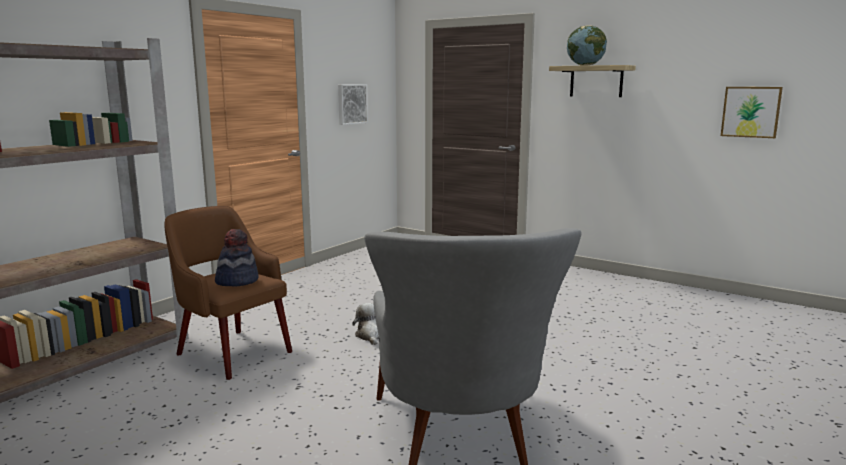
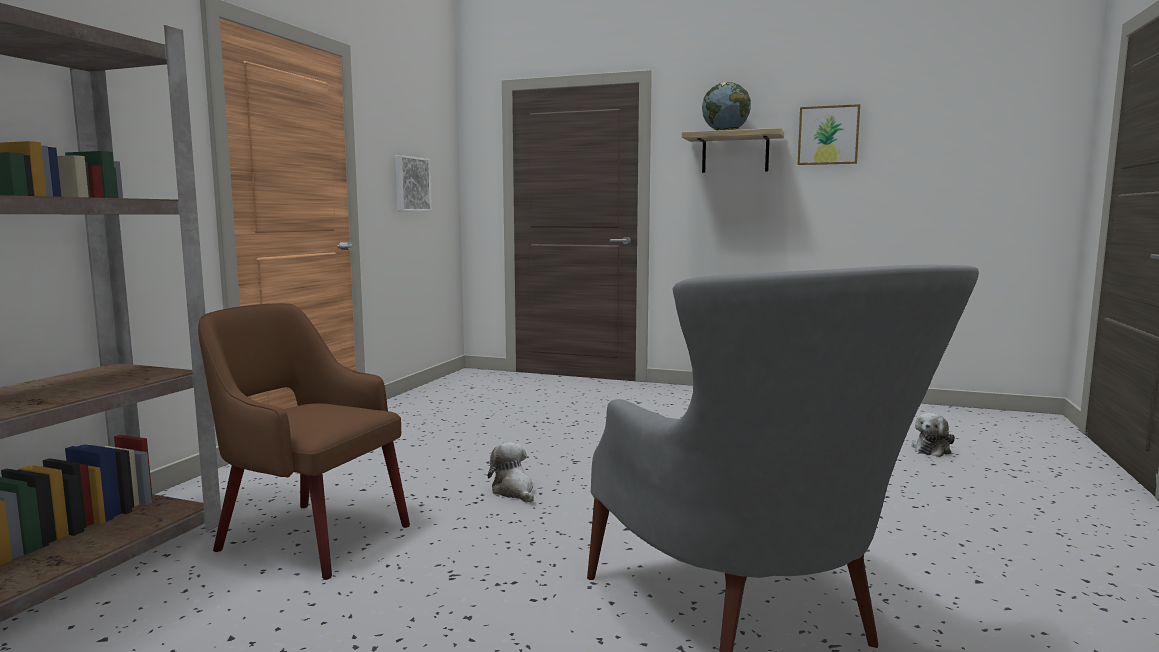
camera: 15 degrees left, 5 degrees down
hat [215,229,259,287] -> none
picture [721,87,783,138] -> picture moved to [798,104,860,165]
none -> plush toy [912,413,955,457]

